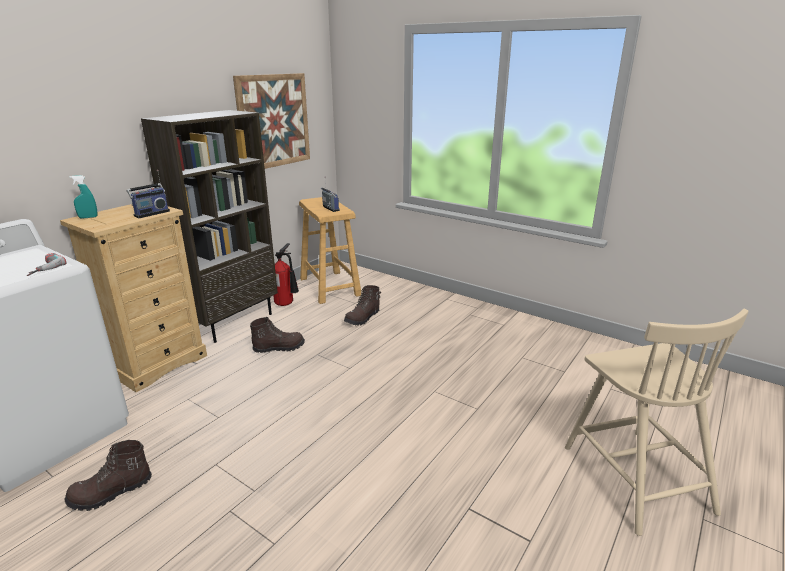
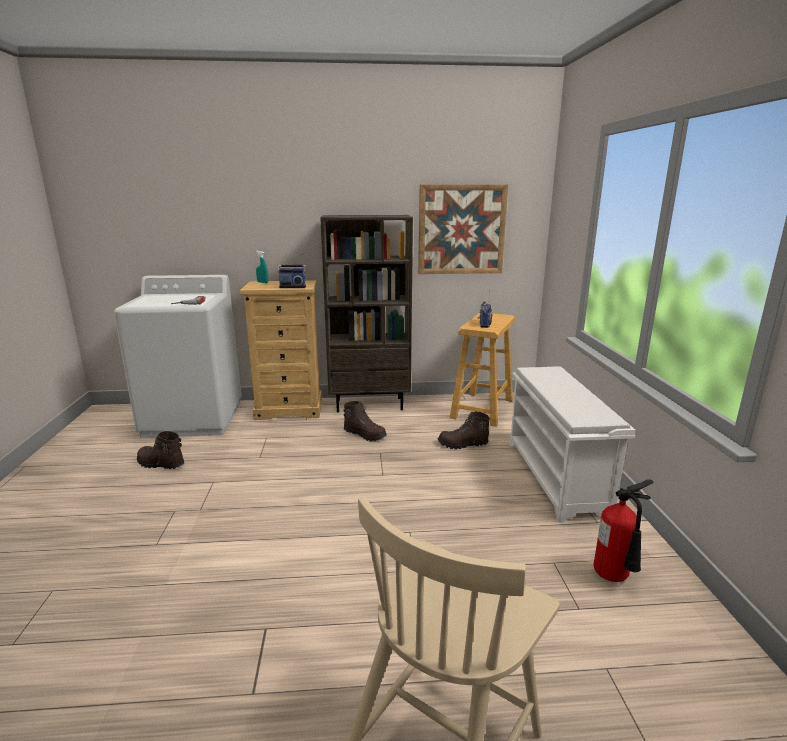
camera: 50 degrees right, 5 degrees down
fire extinguisher [273,243,299,306] -> fire extinguisher moved to [593,479,654,582]
none -> white shoe rack [510,366,635,523]

